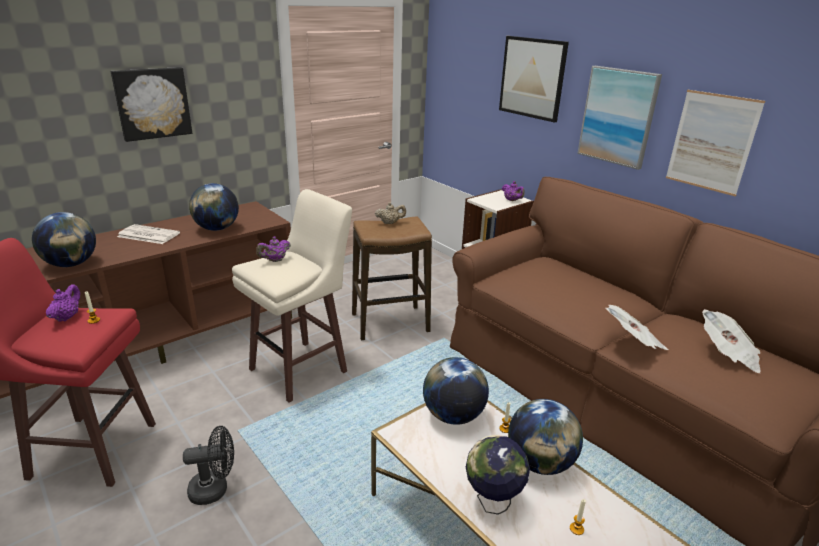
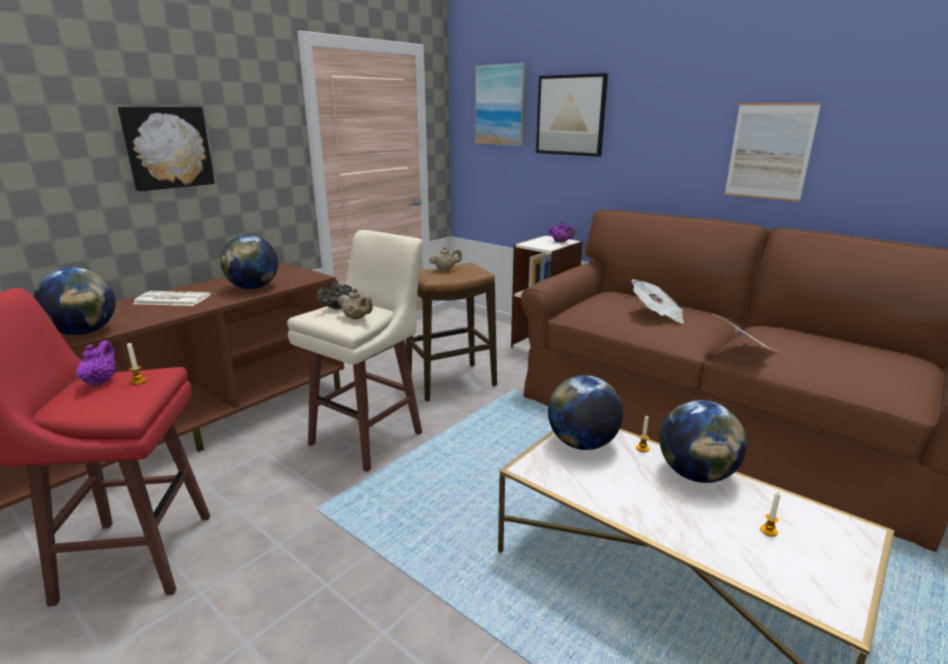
camera: 10 degrees left, 5 degrees down
black fan [183,426,234,505] -> none
purple teapot [256,237,291,262] -> black teapot [317,280,353,310]
globe [466,435,530,515] -> none
picture [577,66,662,170] -> picture moved to [475,63,527,146]
newspaper [702,309,761,373] -> newspaper moved to [631,279,684,324]
none -> beige teapot [338,288,373,319]

